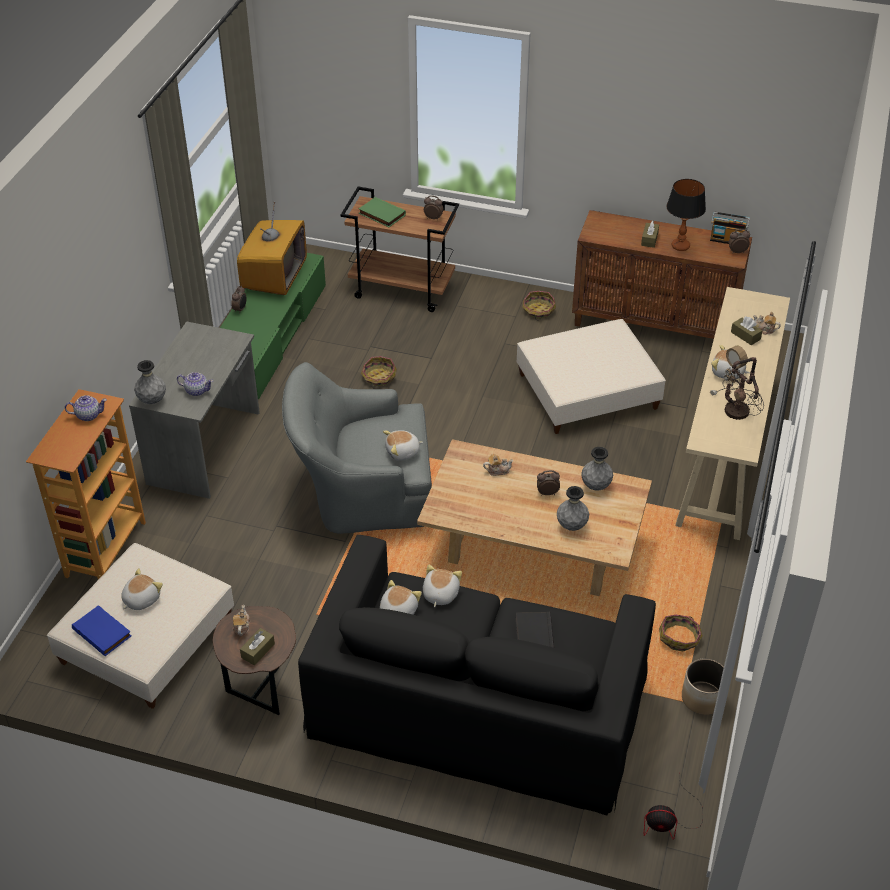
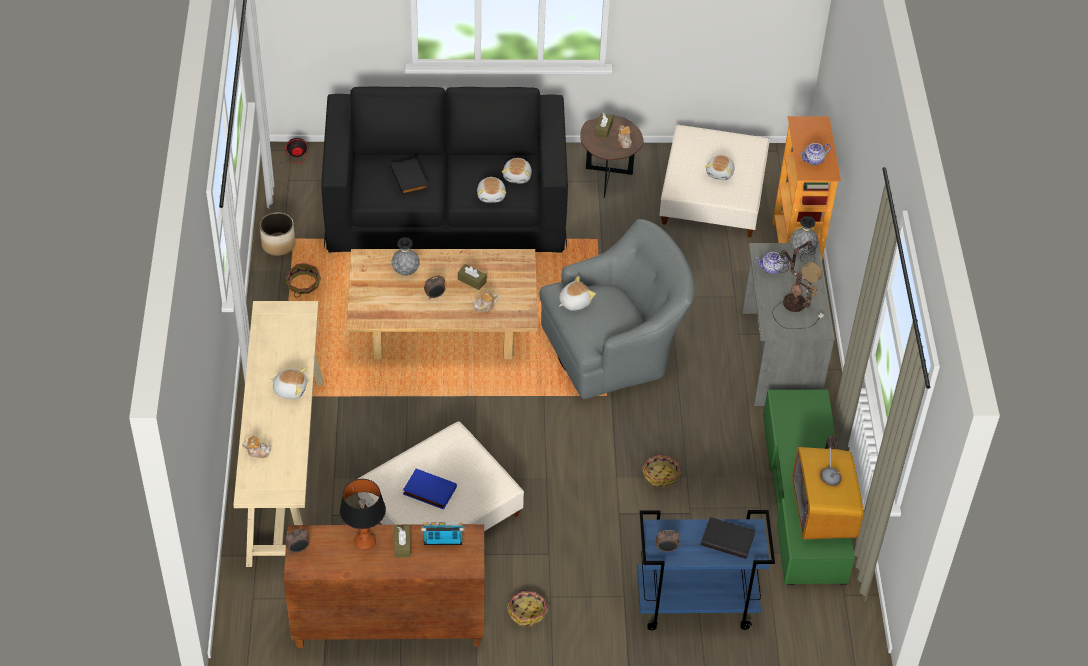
camera: 160 degrees right, 5 degrees up
blue book [72,605,131,656] -> blue book moved to [403,469,457,510]
brown cart [340,186,459,312] -> blue cart [637,510,775,630]
green book [359,197,406,227] -> black book [701,517,756,559]
grey vase [581,447,613,491] -> none
radio [710,212,750,244] -> radio moved to [421,522,465,545]
table lamp [710,346,764,420] -> table lamp moved to [772,241,824,329]
brown tissue box [731,316,763,345] -> brown tissue box moved to [458,264,487,290]

